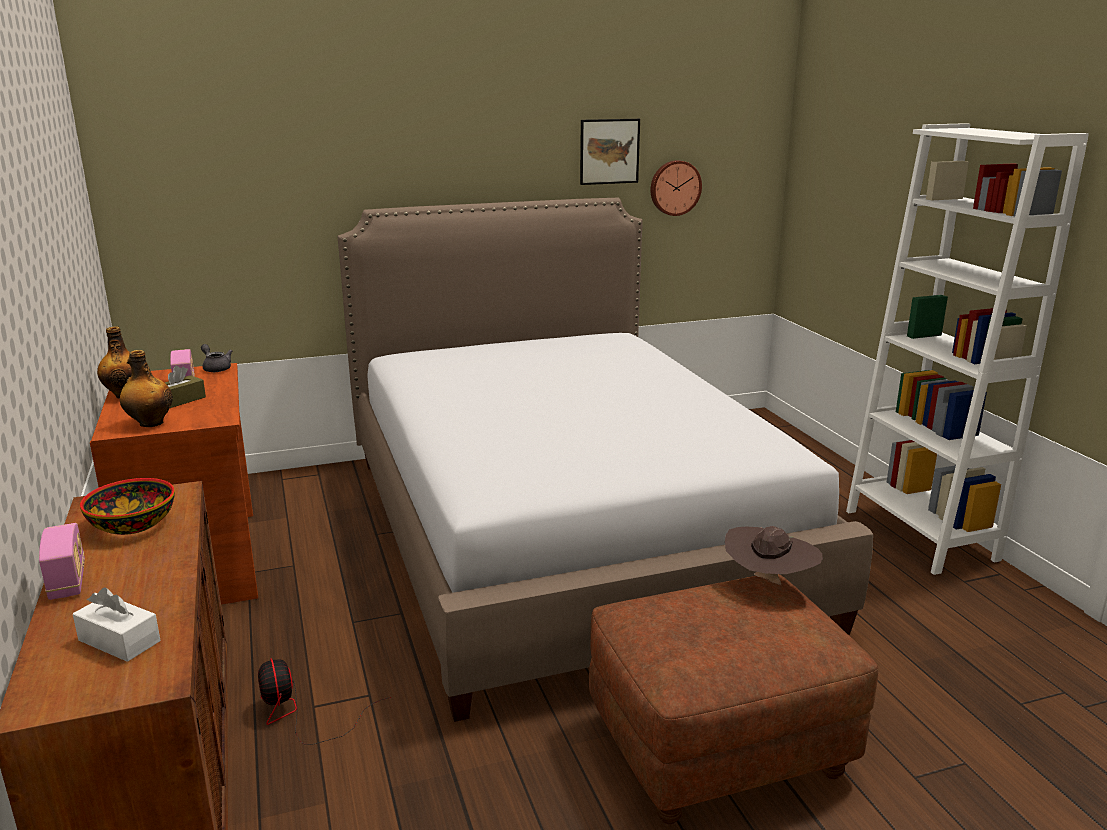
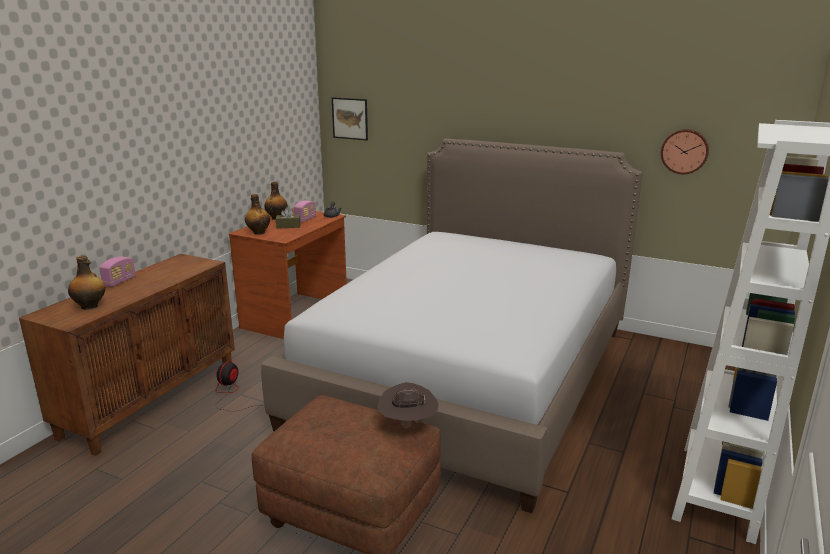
camera: 45 degrees right, 0 degrees up
white tissue box [73,587,160,662] -> bottle [68,255,105,310]
bowl [80,478,175,535] -> none
picture [580,119,640,185] -> picture moved to [332,97,368,140]

